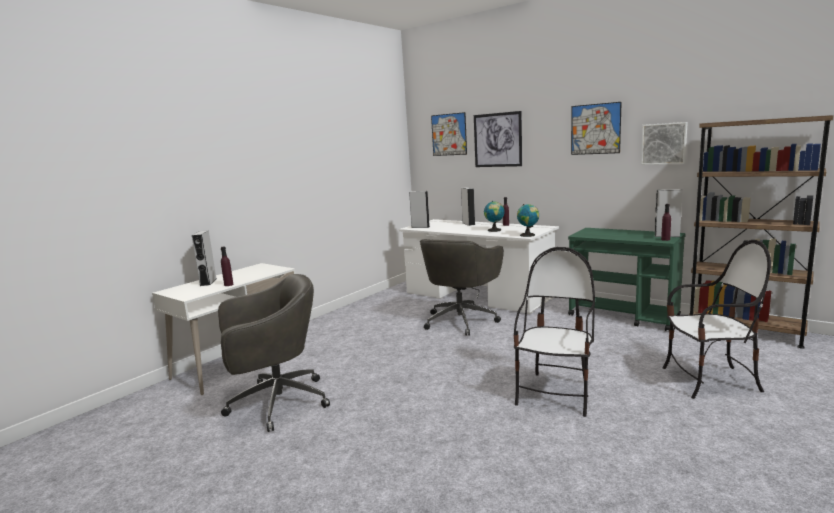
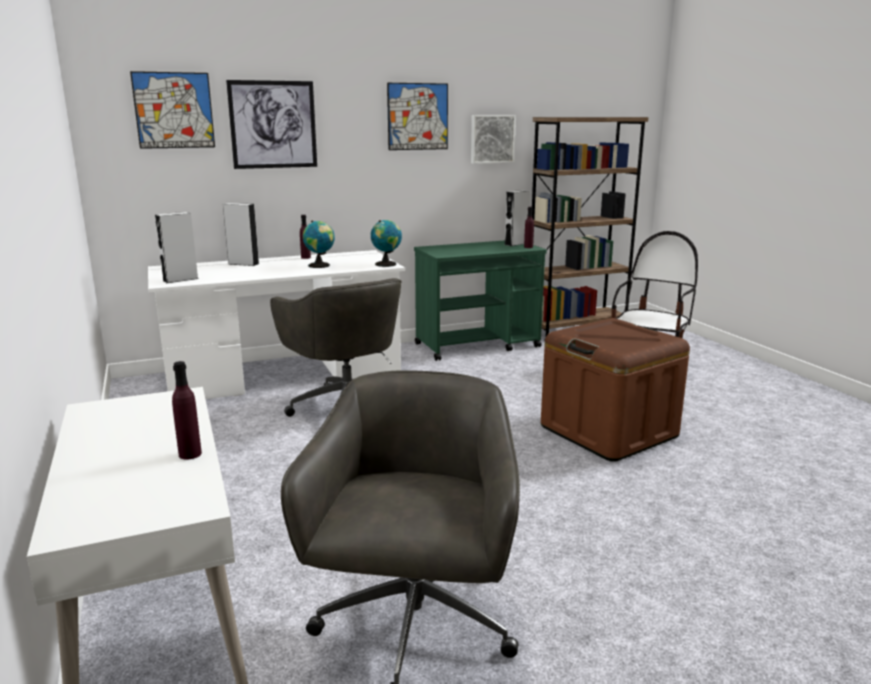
camera: 60 degrees left, 5 degrees up
grey speaker [192,230,216,286] -> none
chair [514,247,595,417] -> brown storage box [541,318,690,462]

